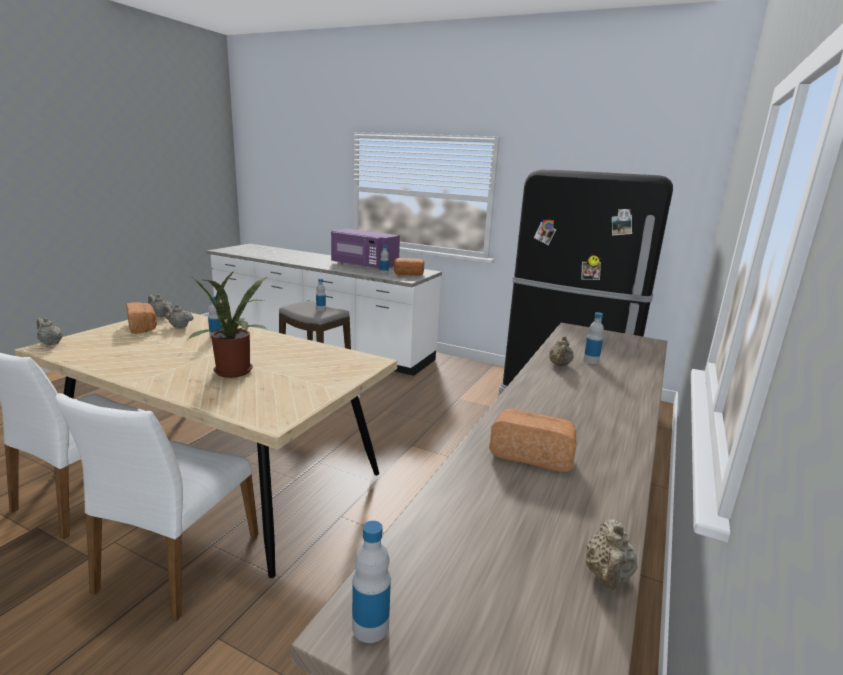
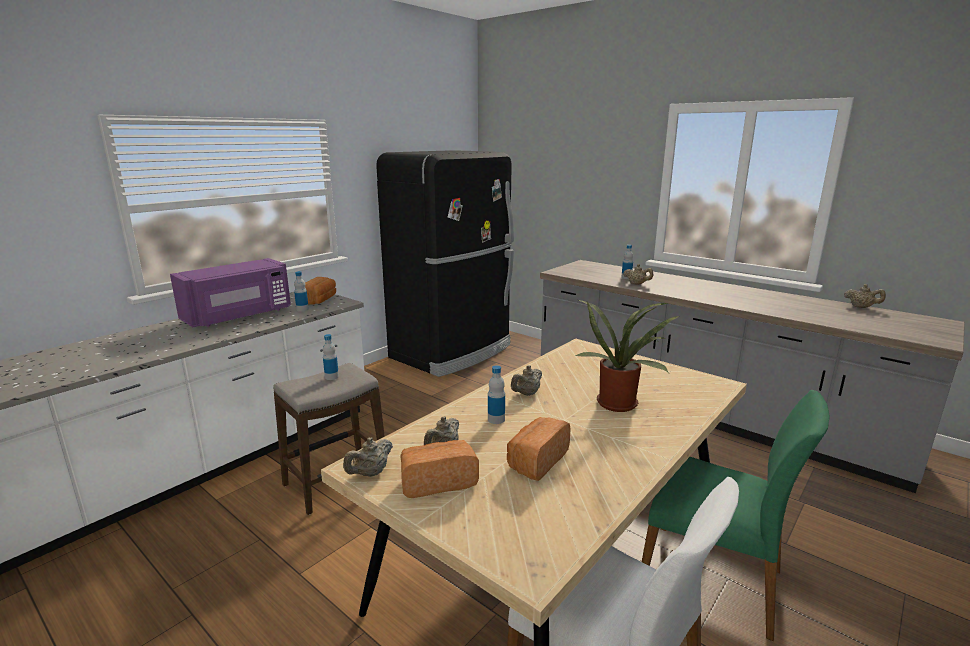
camera: 75 degrees left, 0 degrees up
beige teapot [37,318,63,345] -> beige teapot moved to [511,365,542,396]
white chair [55,393,258,621] -> green chair [642,390,830,641]
bottle [352,521,391,643] -> none
bread [489,409,577,472] -> bread moved to [507,417,570,481]

